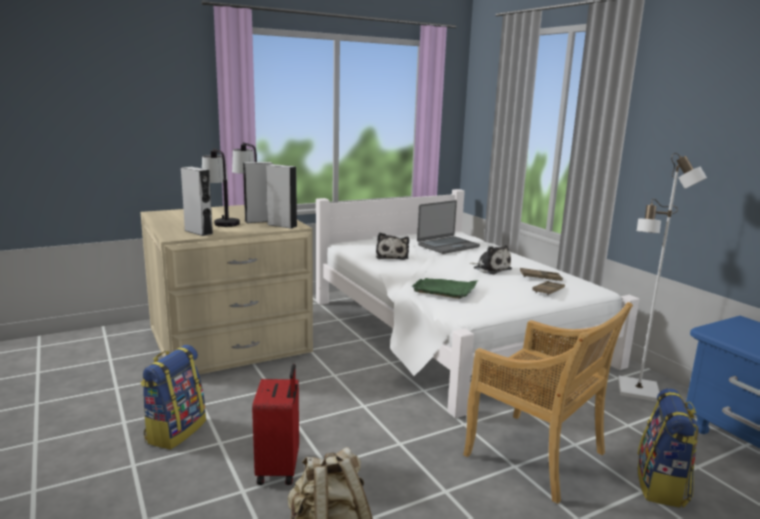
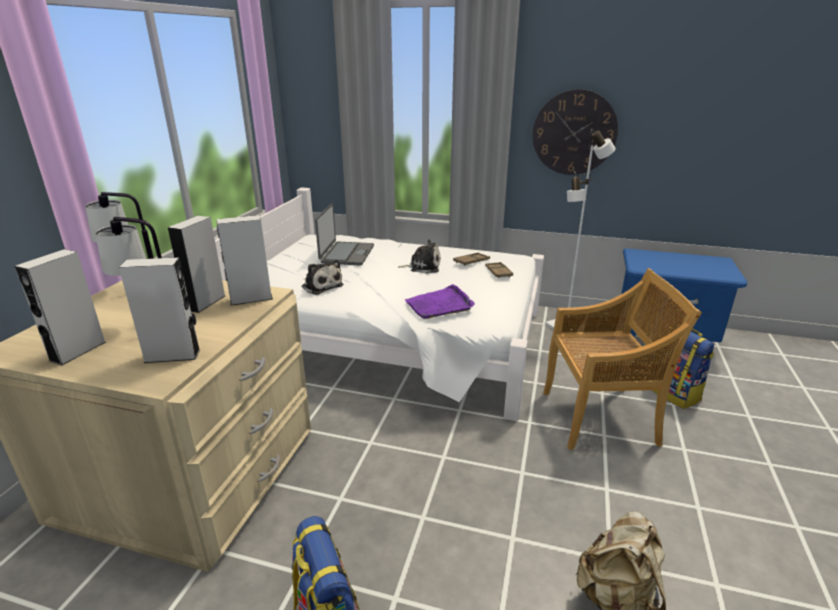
camera: 45 degrees left, 10 degrees up
red suitcase [252,364,299,485] -> none
green tray [412,278,478,299] -> purple tray [405,284,475,319]
none -> grey speaker [15,249,106,366]
none -> wall clock [533,89,618,175]

